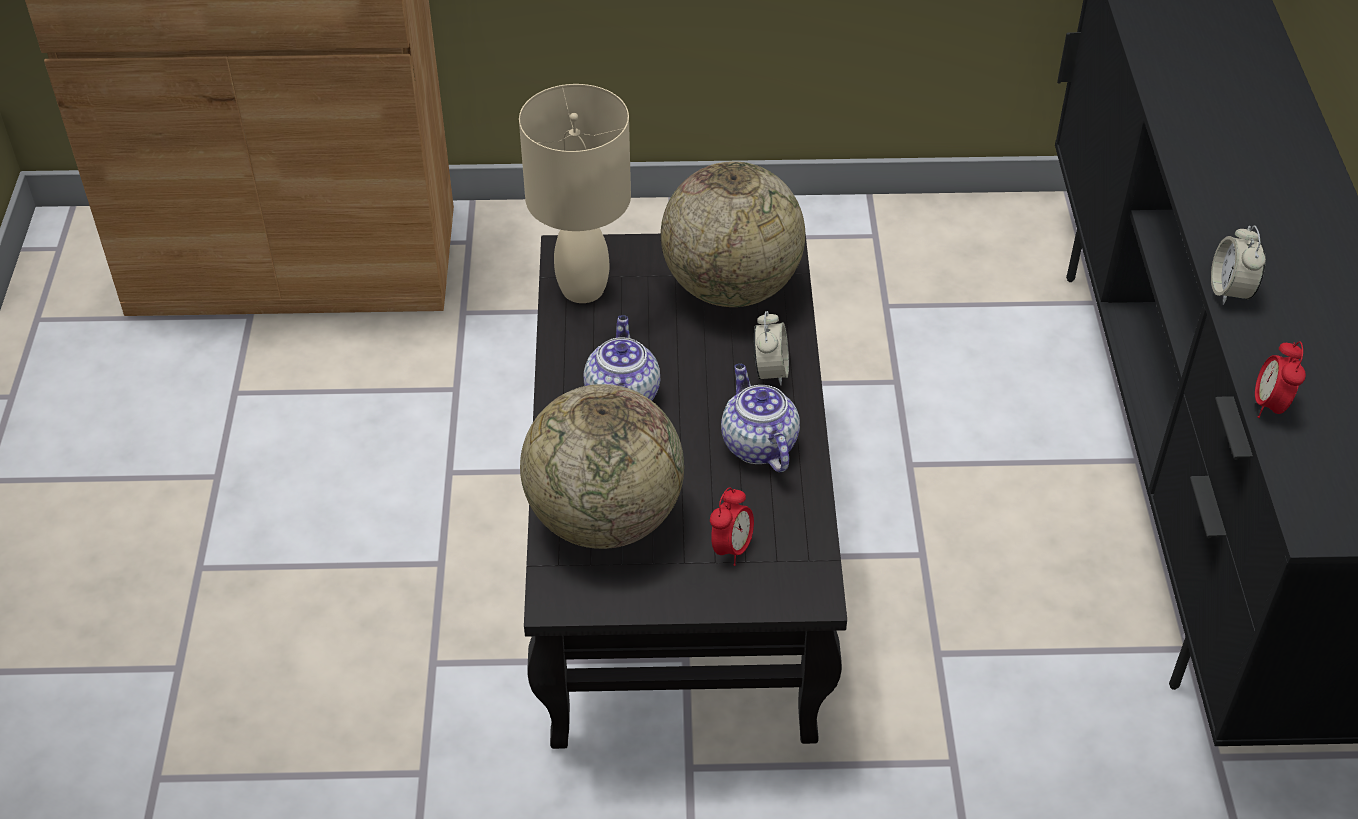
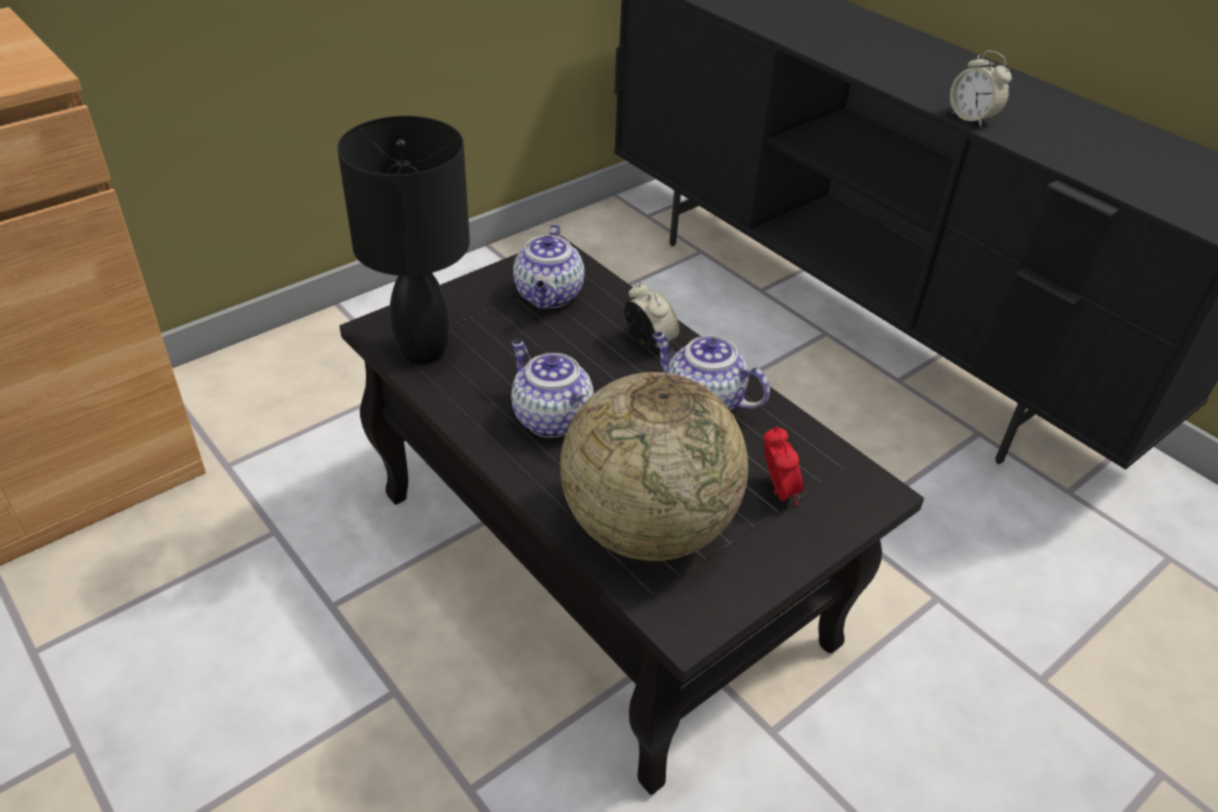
camera: 40 degrees left, 5 degrees down
beige table lamp [519,84,631,303] -> black table lamp [337,116,470,365]
globe [661,161,805,307] -> teapot [513,224,585,309]
alarm clock [1255,341,1306,418] -> none

